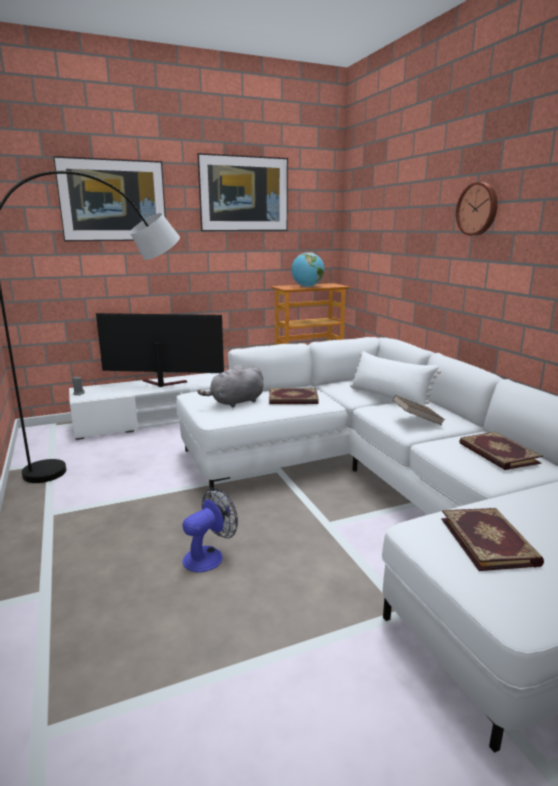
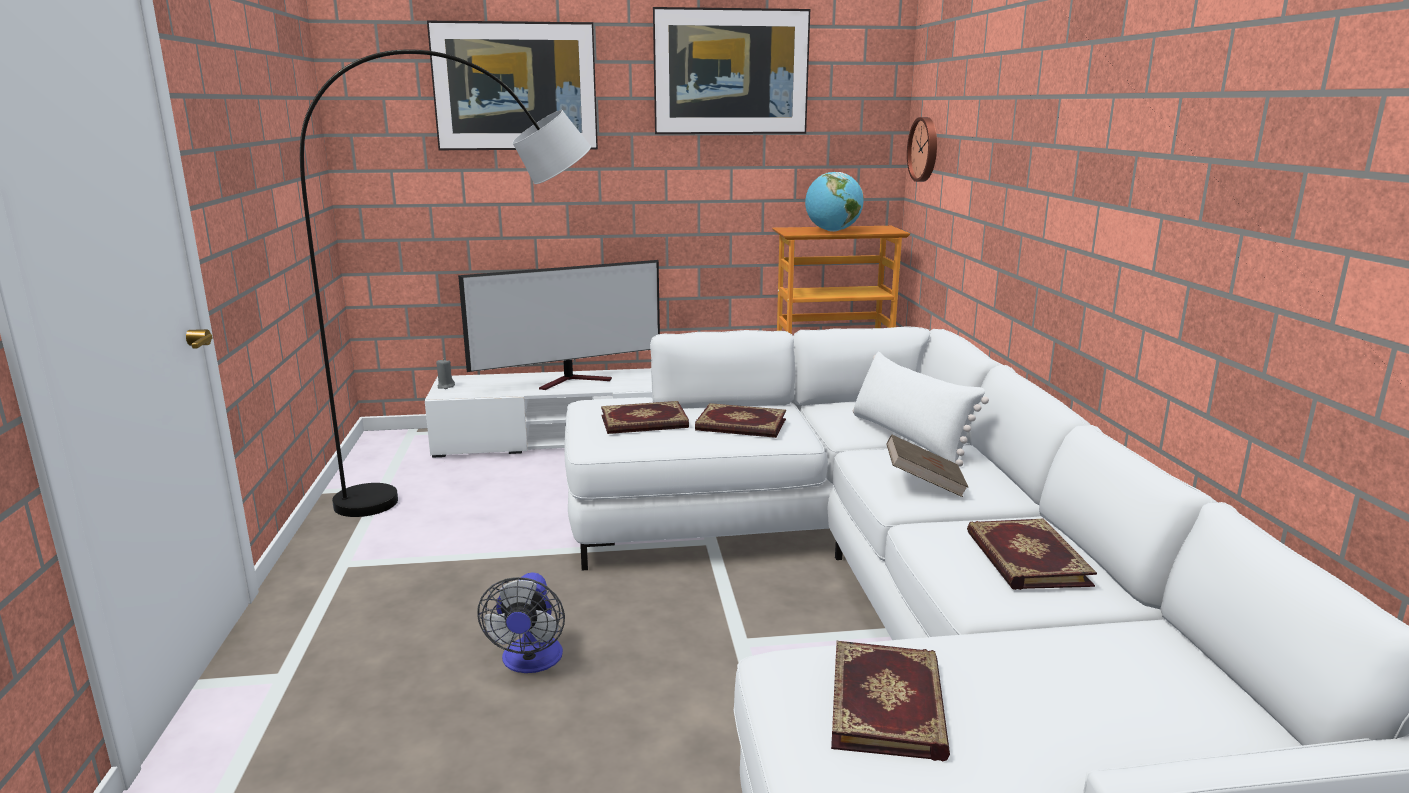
camera: 15 degrees right, 0 degrees up
television [96,313,224,387] -> television turned 135 degrees clockwise [458,260,660,390]
fan [182,487,238,572] -> fan turned 120 degrees clockwise [477,572,565,673]
grey plush toy [198,365,264,408] -> book [601,401,689,434]
wall clock [456,182,498,236] -> wall clock moved to [907,117,937,182]

